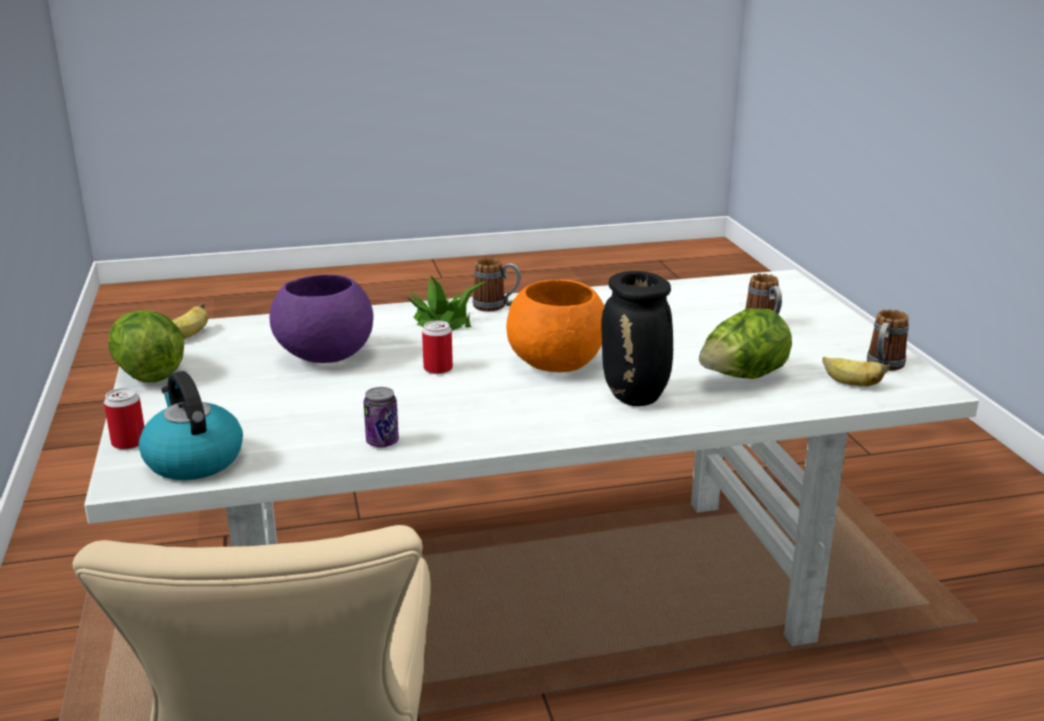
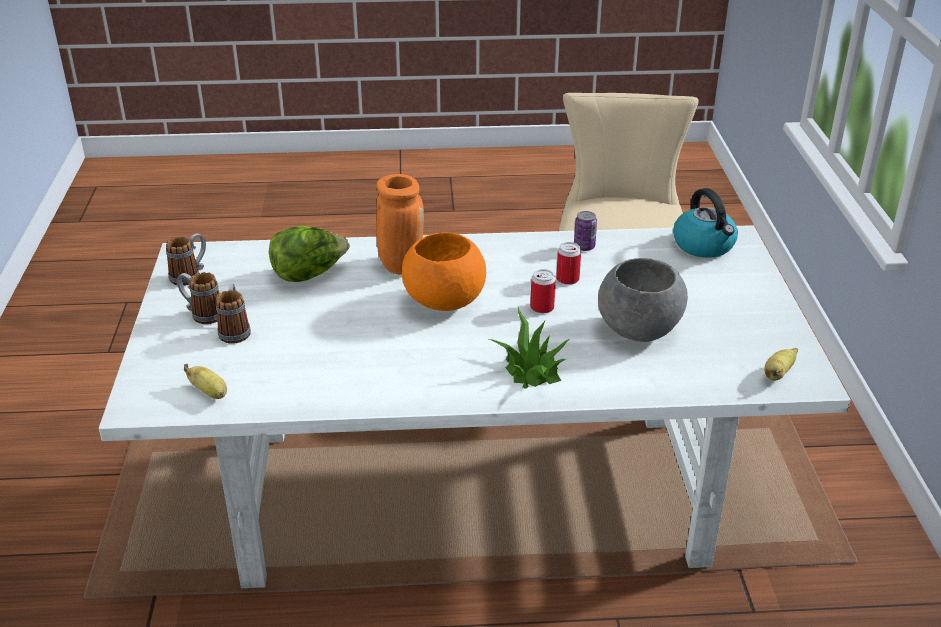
camera: 170 degrees left, 10 degrees up
can [104,388,145,450] -> can moved to [556,242,581,285]
lettuce [108,310,184,383] -> none
purple bowl [269,274,373,363] -> grey bowl [598,258,688,342]
mug [473,258,521,311] -> mug moved to [177,272,219,324]
black vase [602,271,673,406] -> orange vase [376,174,424,274]
banana [823,357,890,387] -> banana moved to [184,364,227,399]

